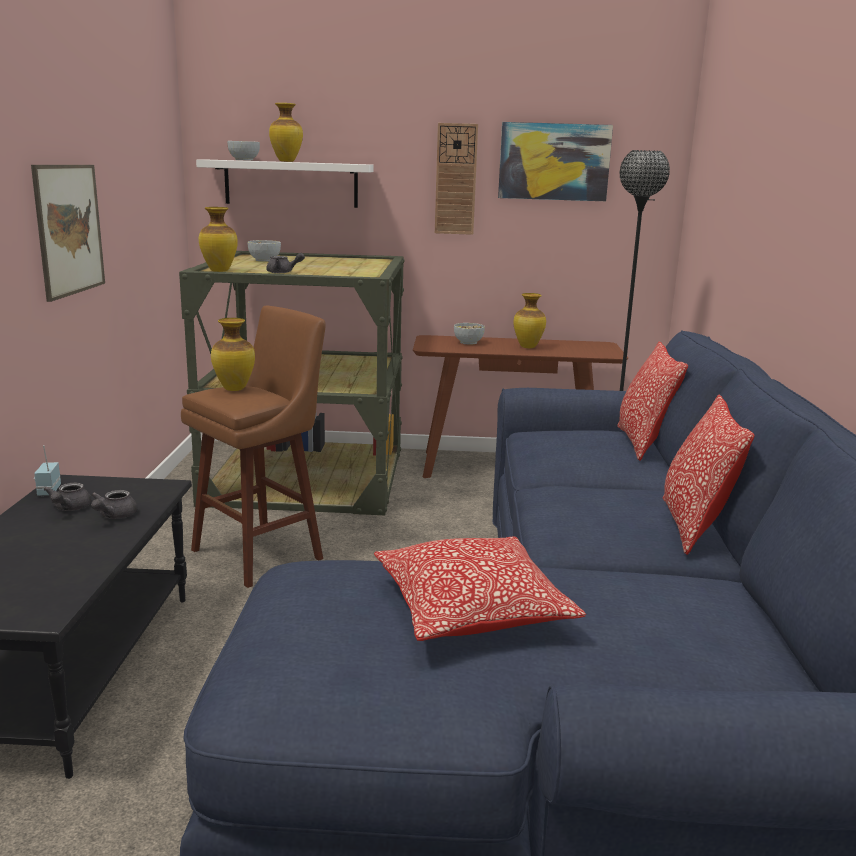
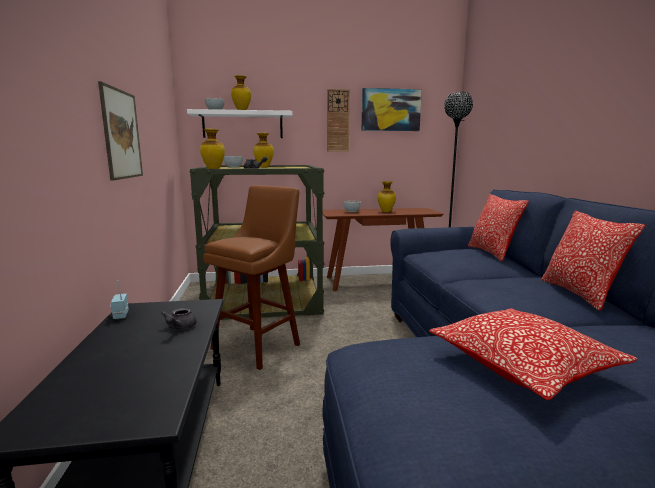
camera: 10 degrees left, 5 degrees down
grey teapot [44,483,92,511] -> none
vase [211,318,255,391] -> vase moved to [253,133,274,167]

